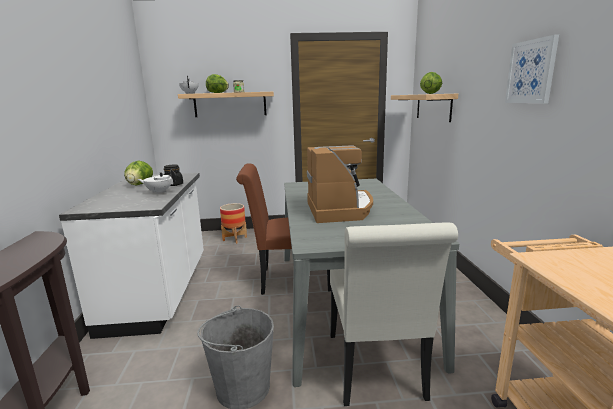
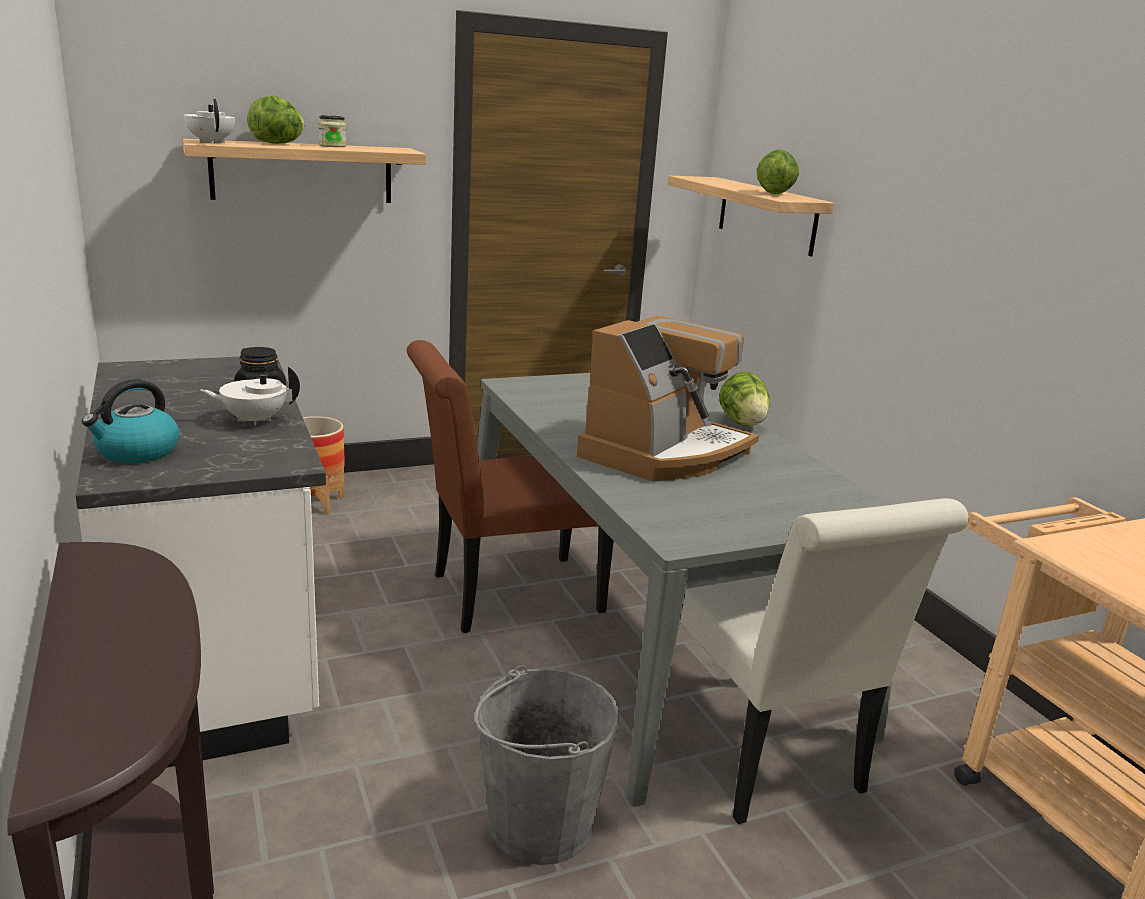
camera: 20 degrees left, 5 degrees up
lettuce [124,160,153,185] -> lettuce moved to [719,372,770,426]
coffee machine [307,145,373,223] -> coffee machine turned 60 degrees clockwise [577,315,759,482]
picture [505,35,559,104] -> none
none -> kettle [82,379,179,463]

